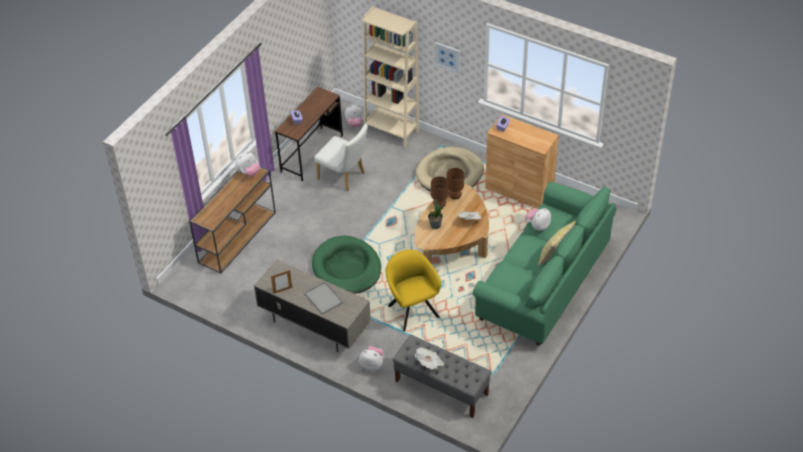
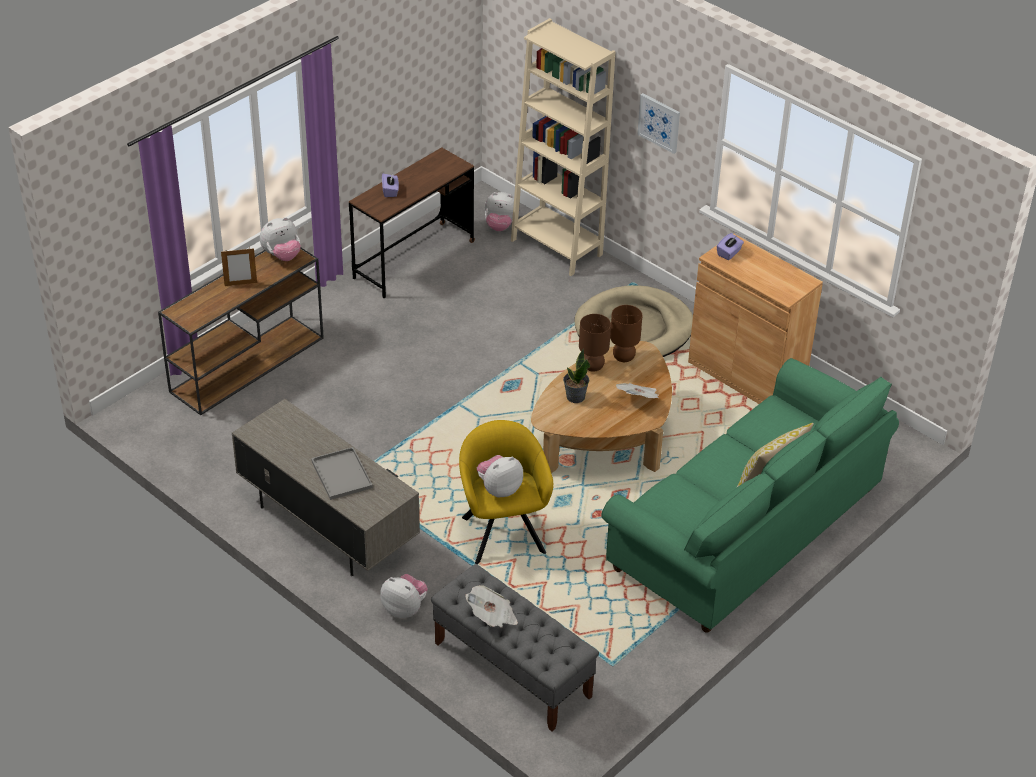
camera: 10 degrees right, 5 degrees down
picture frame [271,270,292,294] -> picture frame moved to [221,248,257,286]
green dog bed [312,236,381,294] -> none
white chair [314,124,368,191] -> none
plush toy [525,208,551,231] -> plush toy moved to [477,455,523,498]

